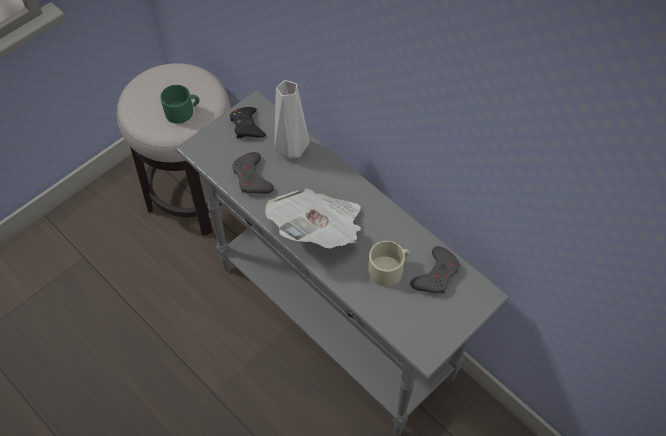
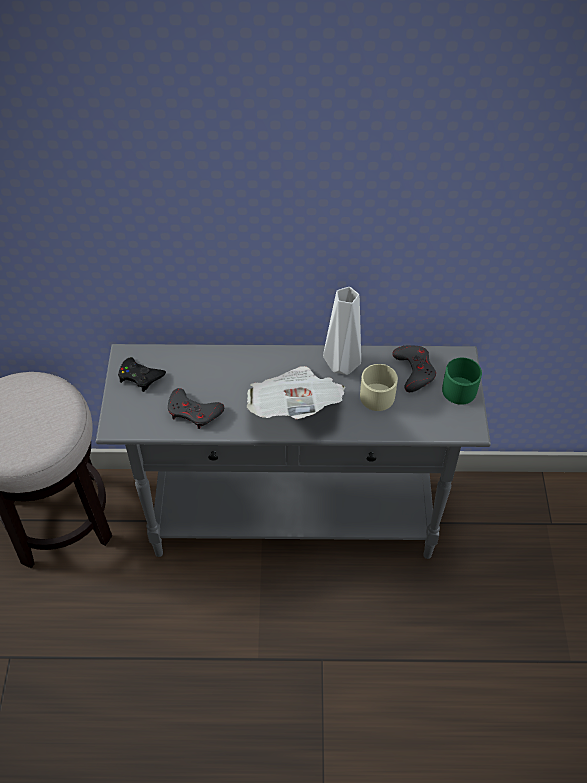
camera: 45 degrees left, 5 degrees down
green mug [160,85,200,124] -> green mug moved to [442,358,482,405]
grey vase [274,80,309,159] -> grey vase moved to [323,287,361,375]

